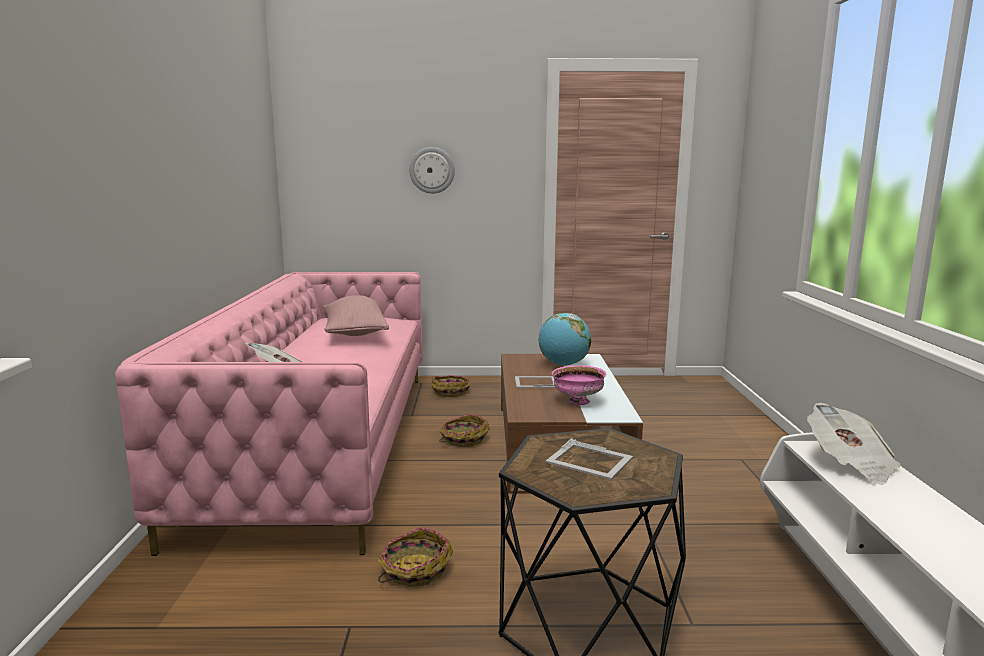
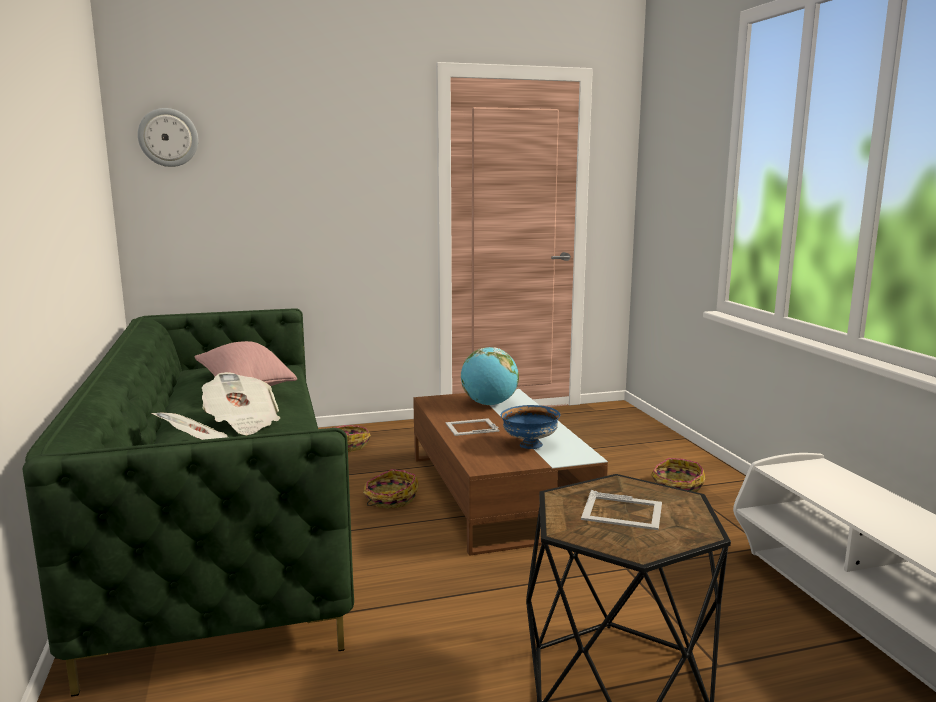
camera: 15 degrees left, 0 degrees up
pink sofa [115,272,423,556] -> green sofa [23,308,354,697]
basket [378,527,453,587] -> basket moved to [651,458,706,492]
wall clock [409,147,455,194] -> wall clock moved to [138,108,198,167]
pink bowl [552,365,607,405] -> blue bowl [501,405,560,449]
newspaper [807,403,901,485] -> newspaper moved to [202,372,280,435]

